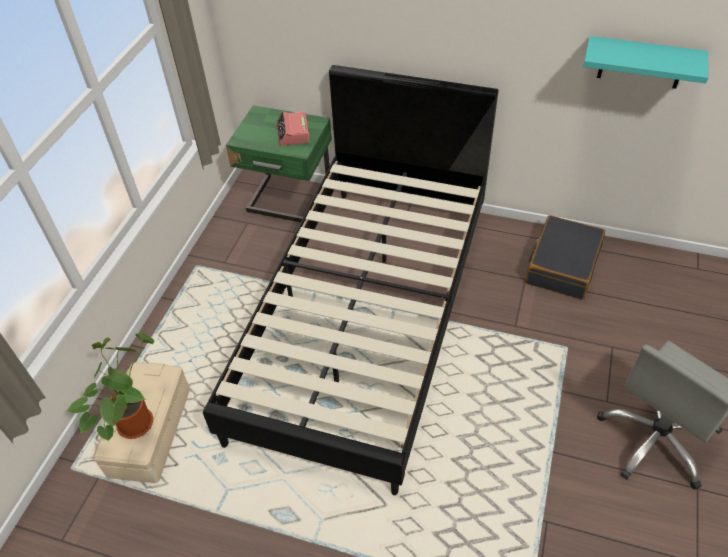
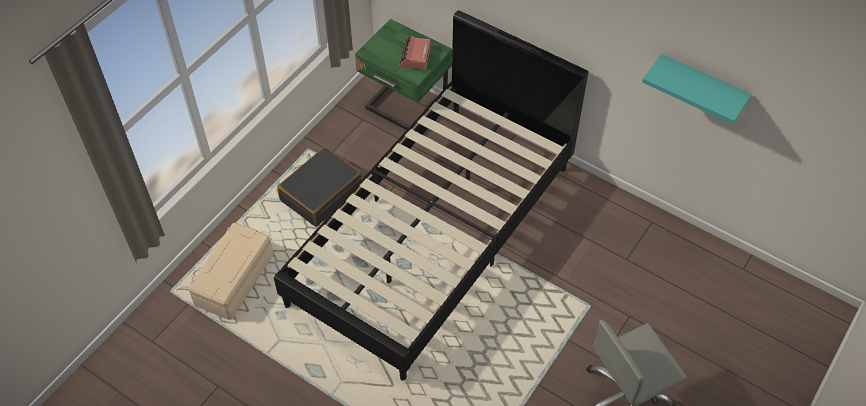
camera: 15 degrees right, 5 degrees up
potted plant [67,332,154,442] -> none
black suitcase [525,215,605,300] -> black suitcase moved to [277,147,362,227]

